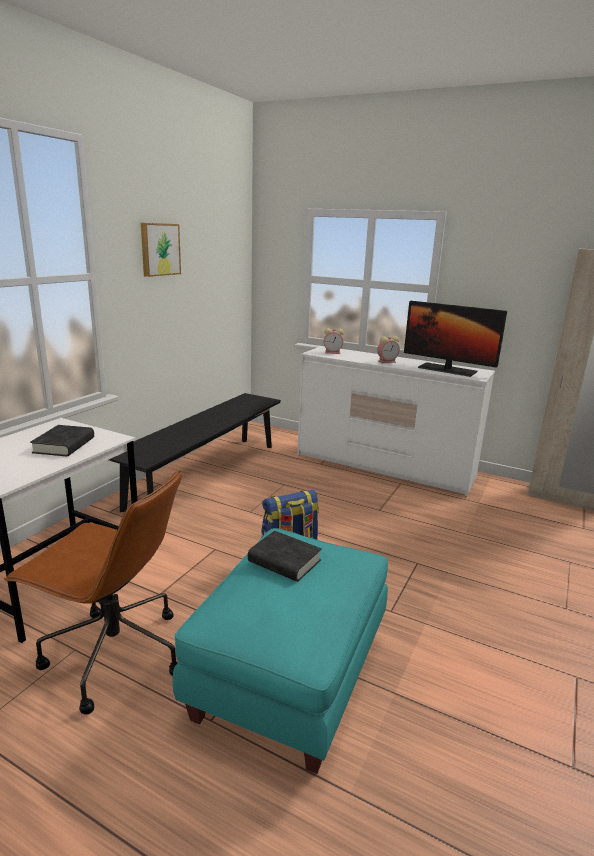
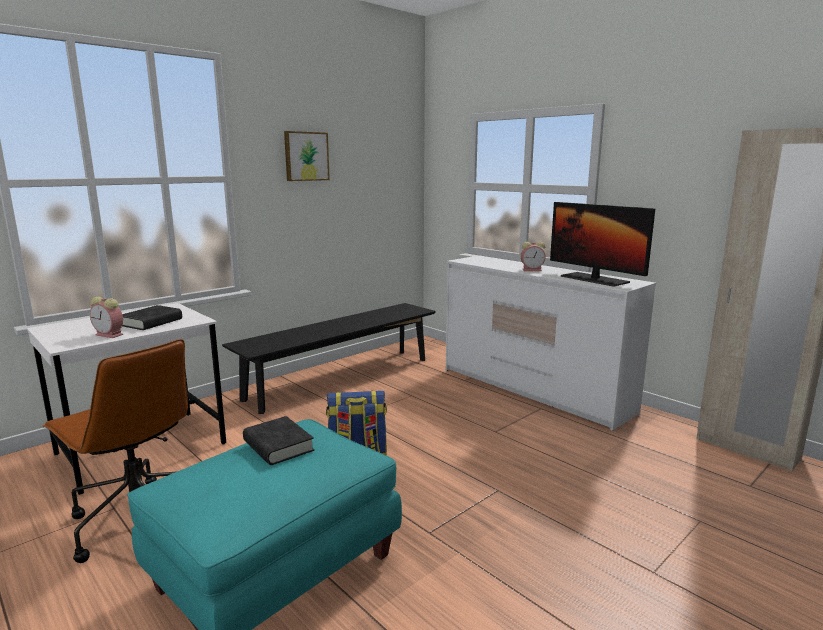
camera: 20 degrees right, 5 degrees down
alarm clock [324,328,344,354] -> alarm clock moved to [90,297,123,338]

